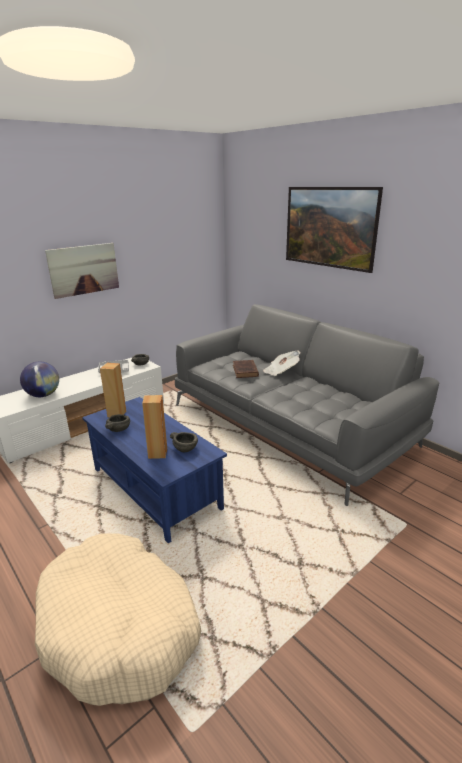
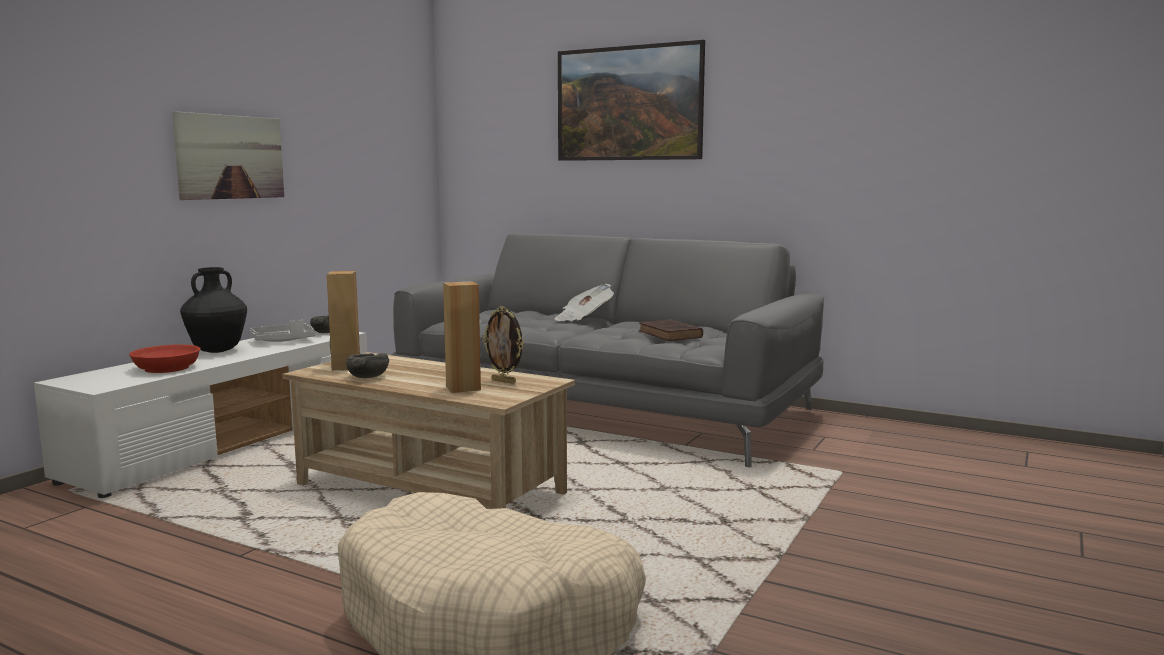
camera: 20 degrees left, 15 degrees down
globe [20,361,59,397] -> red bowl [129,344,201,373]
blue coffee table [82,397,227,543] -> beige coffee table [282,352,575,509]
grey bowl [170,432,198,452] -> picture frame [482,306,524,384]
brown book [233,360,259,378] -> brown book moved to [639,319,703,341]
none -> black vase [180,267,247,353]

